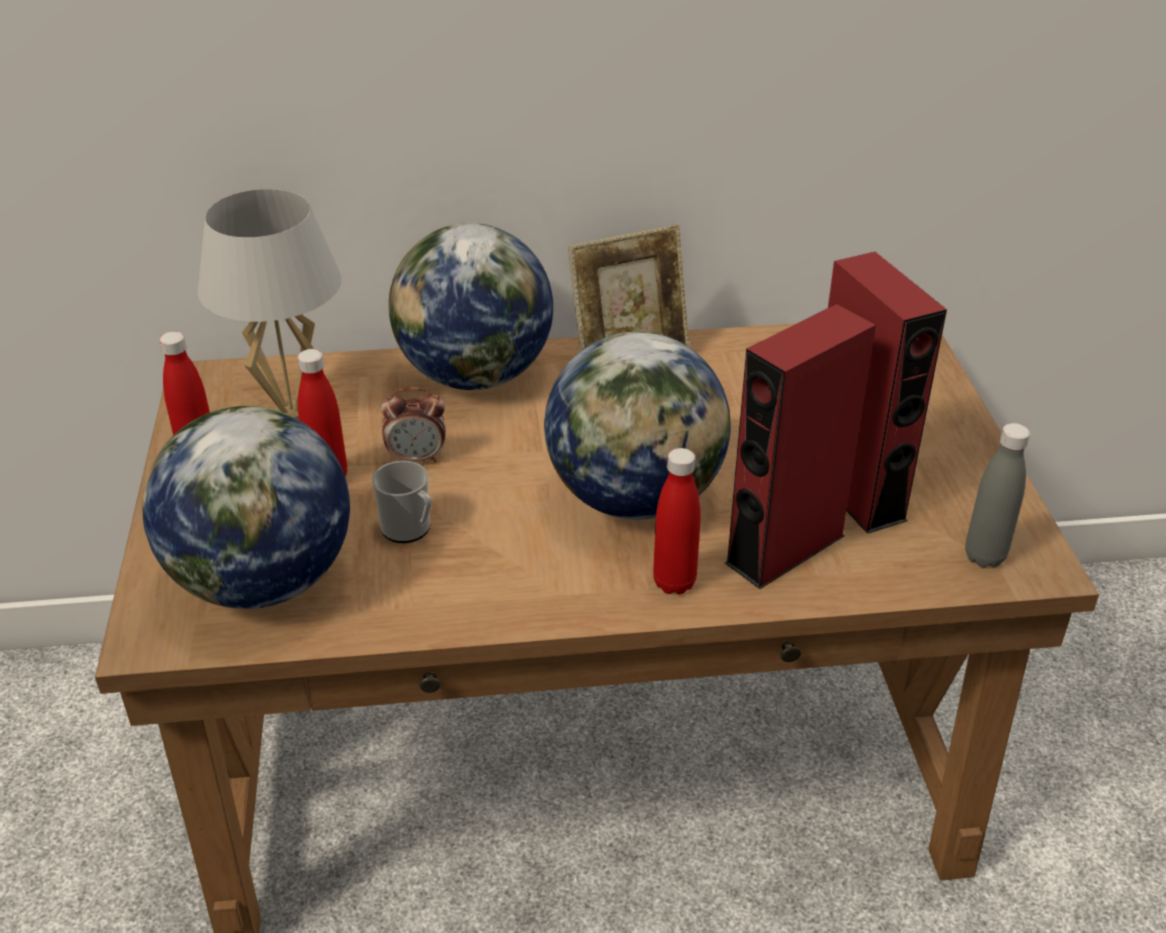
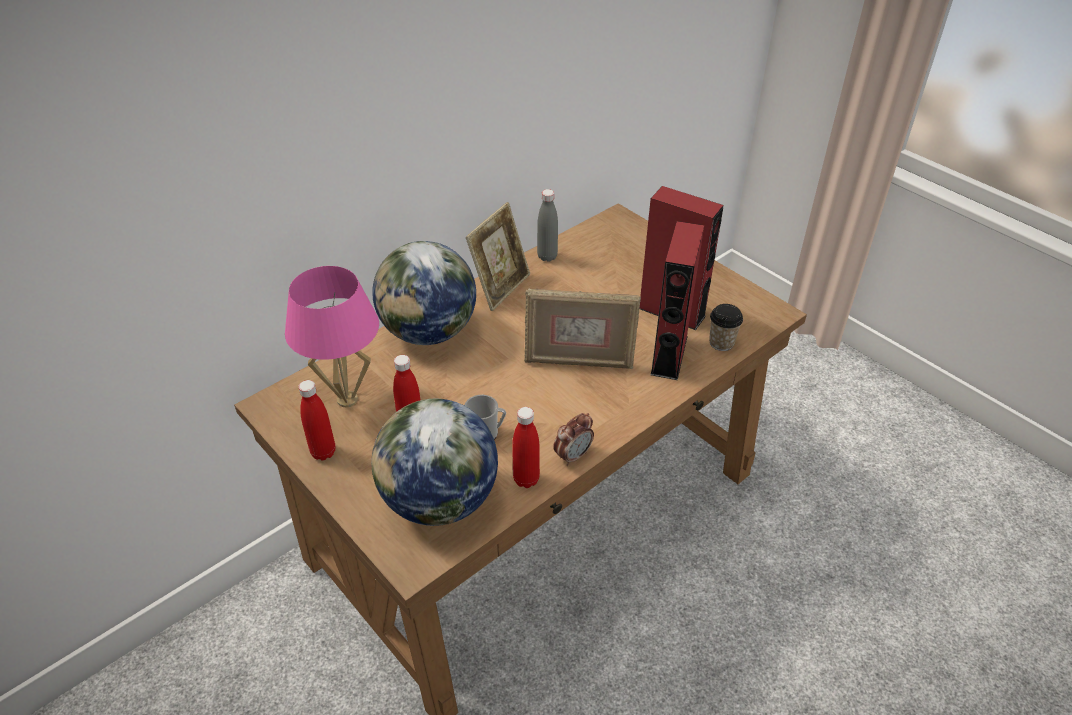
camera: 35 degrees left, 5 degrees up
white table lamp [198,189,341,420] -> pink table lamp [285,266,379,407]
alarm clock [381,387,446,463] -> alarm clock moved to [553,413,594,466]
globe [544,331,731,520] -> picture frame [524,288,641,369]
red bottle [653,448,701,595] -> red bottle moved to [512,407,540,488]
grey bottle [965,423,1030,568] -> grey bottle moved to [537,189,558,262]
none -> cup [709,304,743,351]

